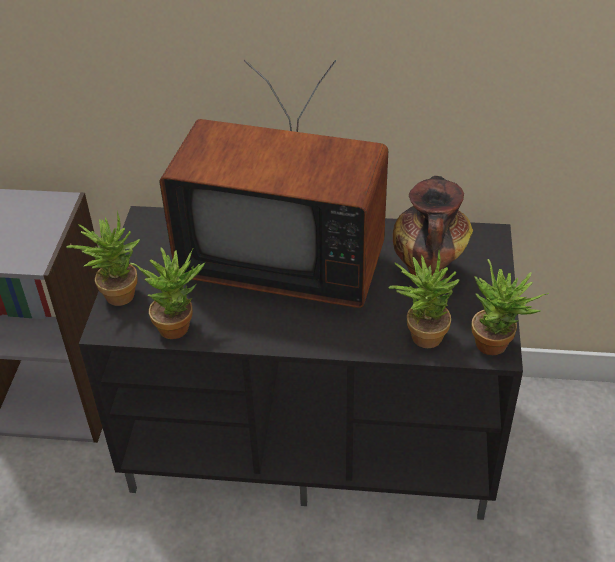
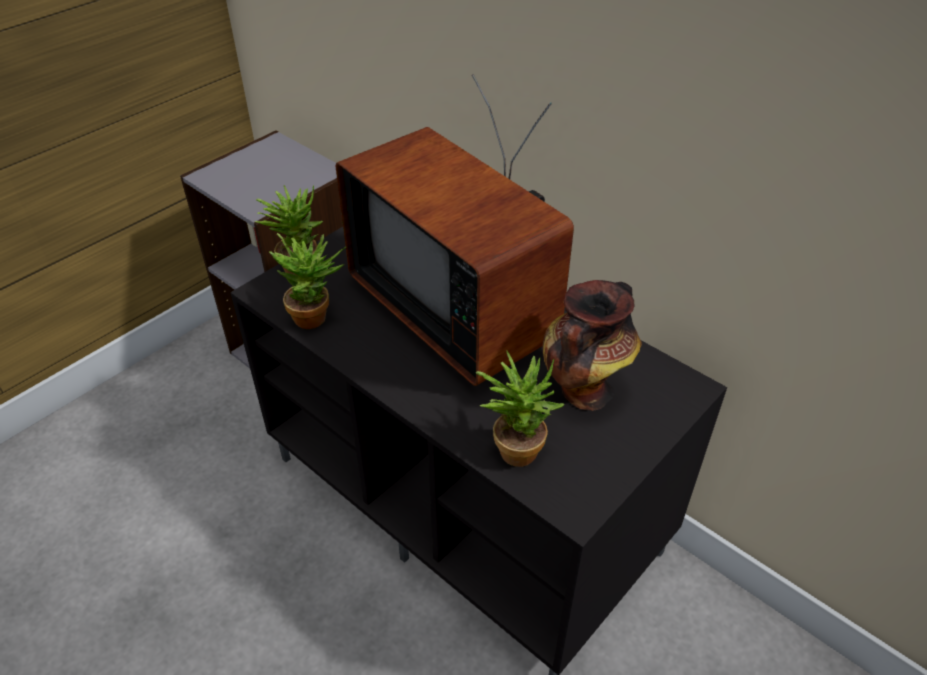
camera: 35 degrees right, 0 degrees up
potted plant [471,259,549,355] -> none

